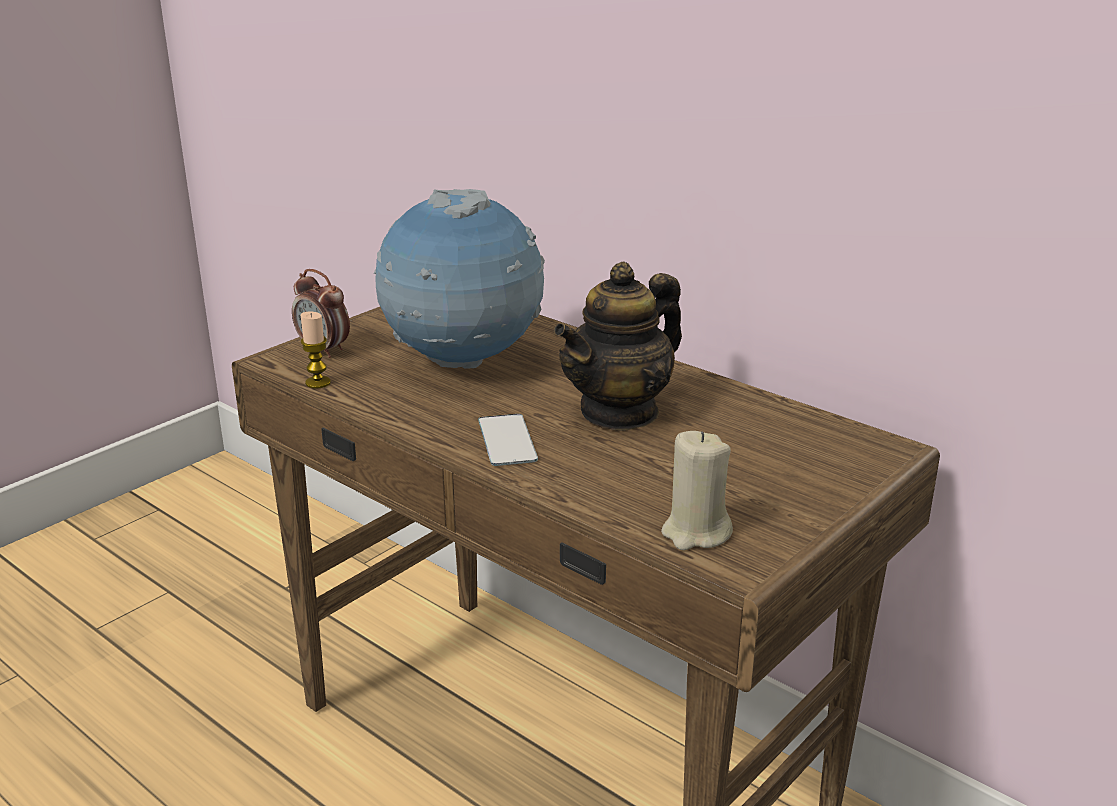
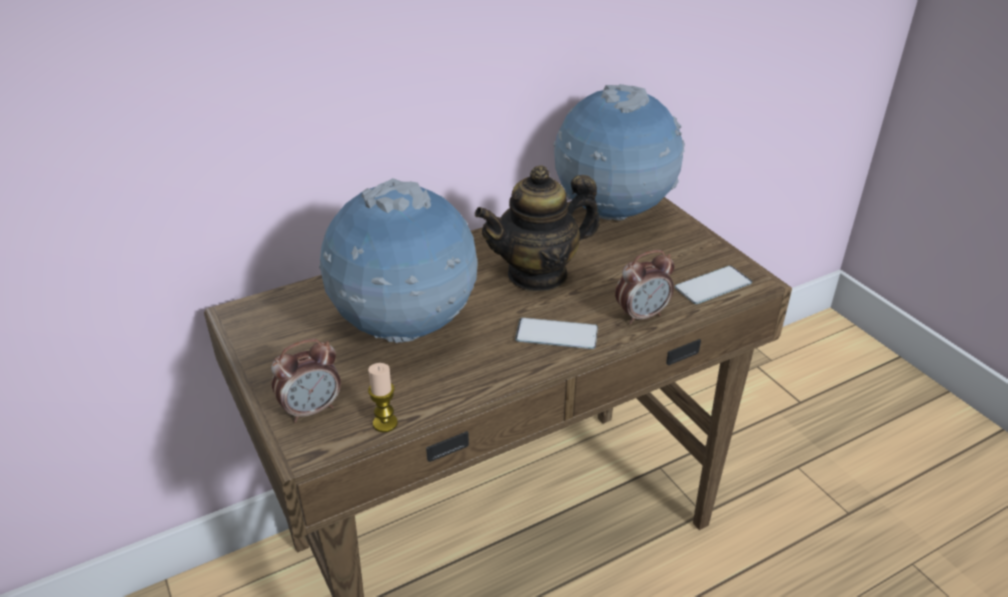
camera: 70 degrees left, 10 degrees up
teapot [553,261,682,431] -> teapot turned 90 degrees clockwise [475,165,600,291]
beige candle [661,431,733,550] -> phone [675,266,752,304]
none -> globe [553,84,685,220]
none -> alarm clock [615,250,675,324]

